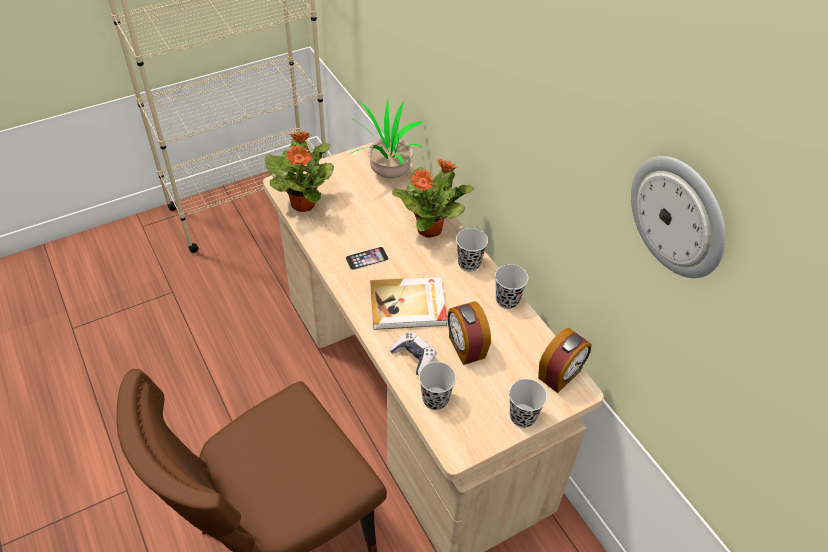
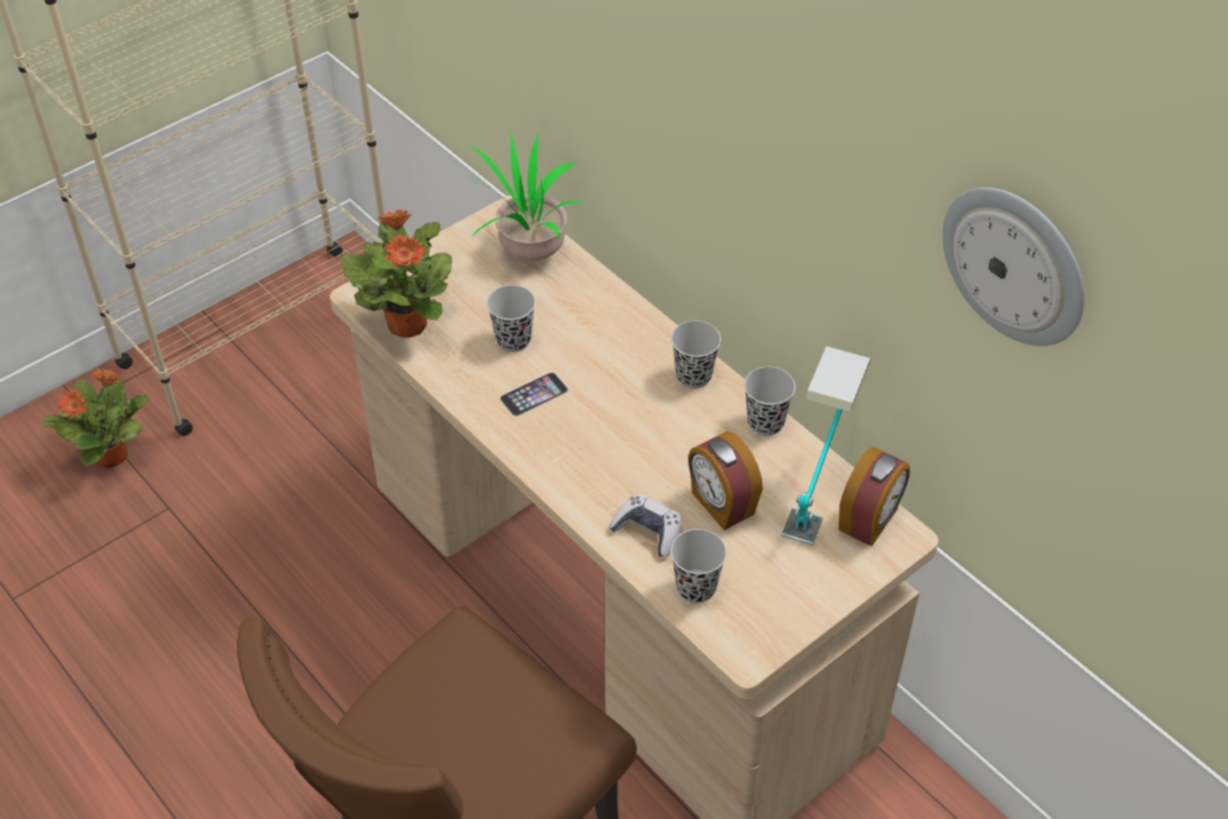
camera: 10 degrees left, 0 degrees up
book [370,277,447,330] -> none
potted plant [392,159,474,238] -> potted plant moved to [41,369,150,468]
black cup [509,379,547,428] -> black cup moved to [487,285,536,352]
none -> table lamp [781,346,871,545]

